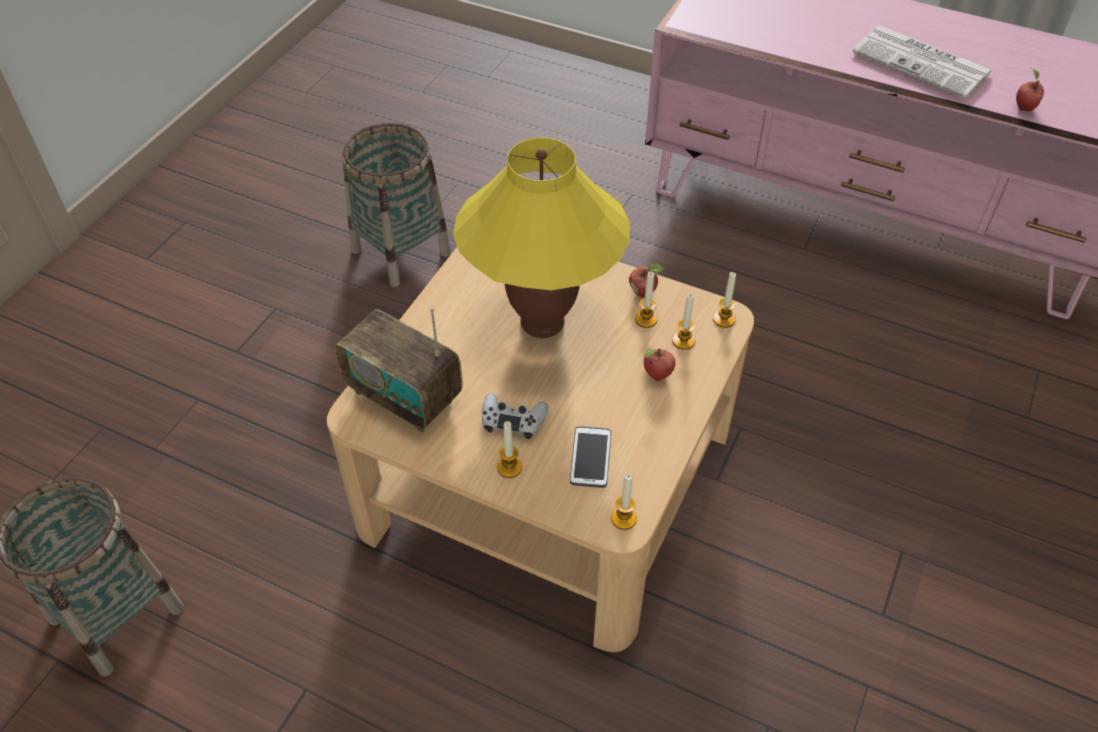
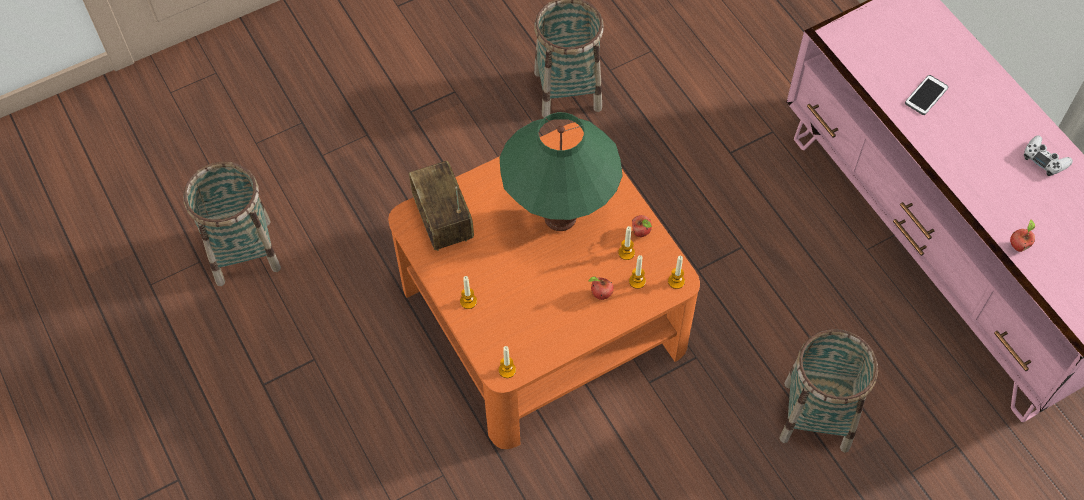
camera: 35 degrees right, 10 degrees up
beige coffee table [327,247,754,652] -> orange coffee table [388,122,700,449]
yellow table lamp [453,137,630,338] -> green table lamp [499,112,623,231]
white game controller [482,393,548,439] -> white game controller moved to [1024,135,1073,176]
phone [570,426,611,488] -> phone moved to [905,75,948,115]
newspaper [852,26,992,99] -> none
none -> basket [779,329,878,453]

